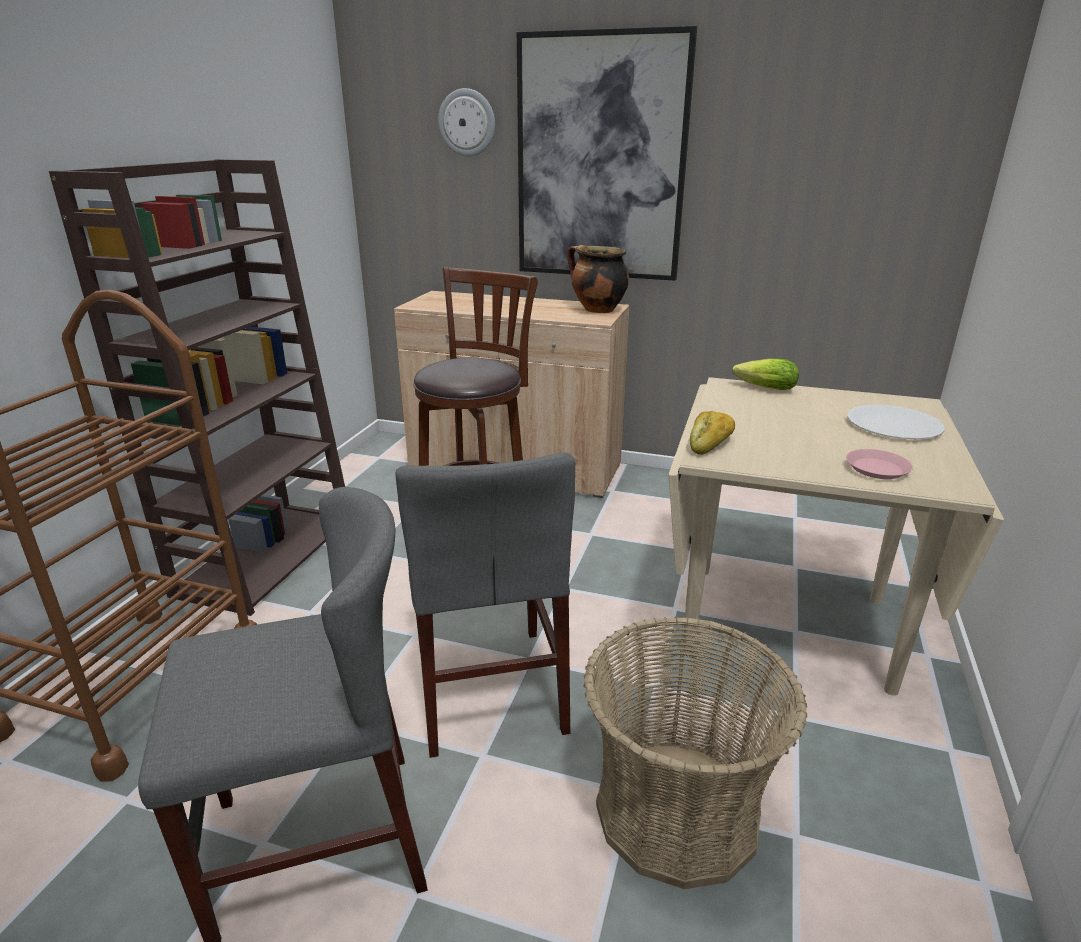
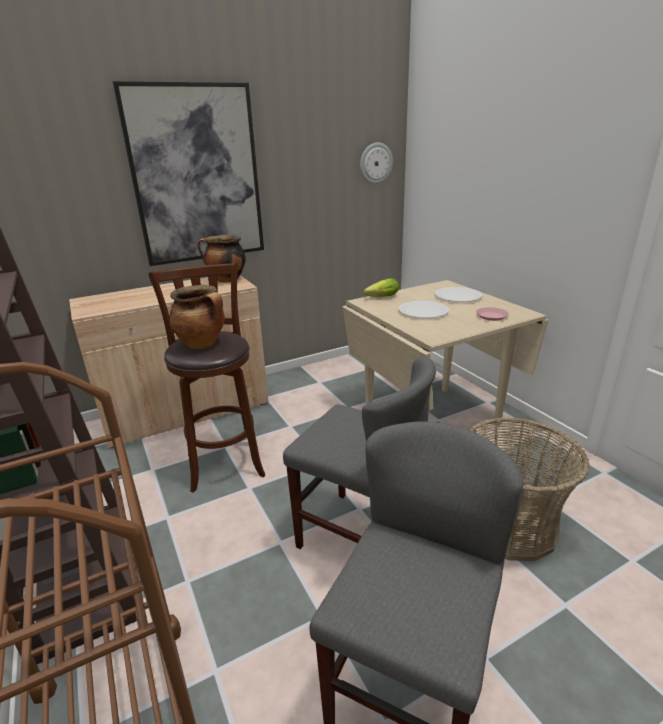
camera: 45 degrees left, 0 degrees up
wall clock [438,88,495,156] -> wall clock moved to [360,142,393,184]
bread [690,411,735,455] -> none
none -> cooking pot [170,285,225,349]
none -> white plate [398,301,449,318]

